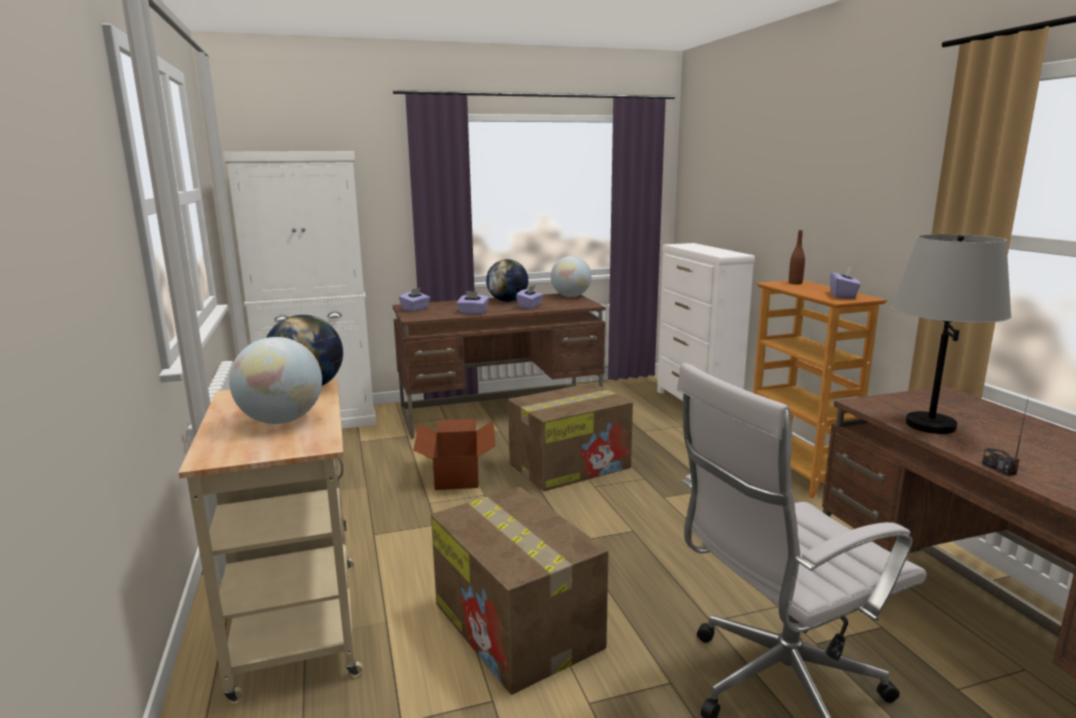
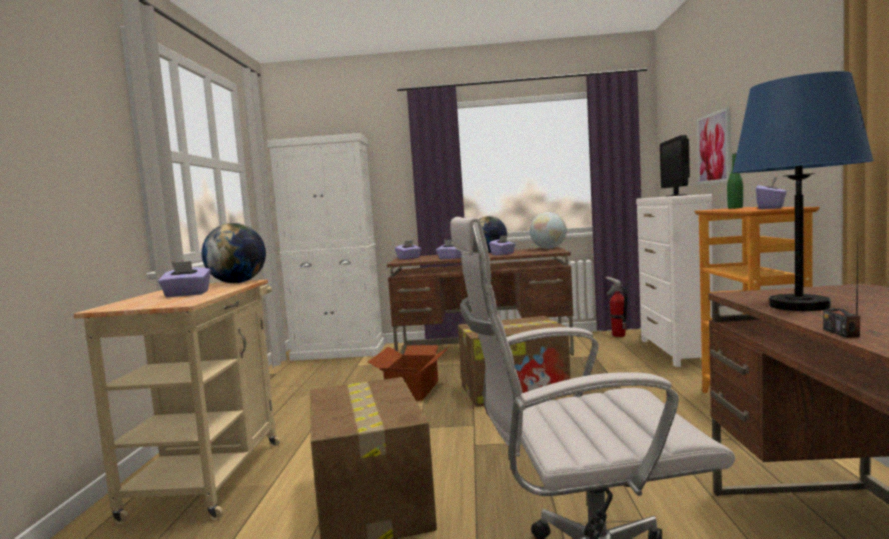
camera: 20 degrees right, 10 degrees down
globe [229,337,322,424] -> purple tissue box [158,261,211,297]
brown bottle [789,230,805,284] -> green bottle [727,153,743,209]
grey table lamp [891,234,1011,434] -> blue table lamp [732,71,874,311]
none -> fire extinguisher [605,277,627,337]
none -> monitor [660,135,690,197]
none -> picture [697,107,731,185]

